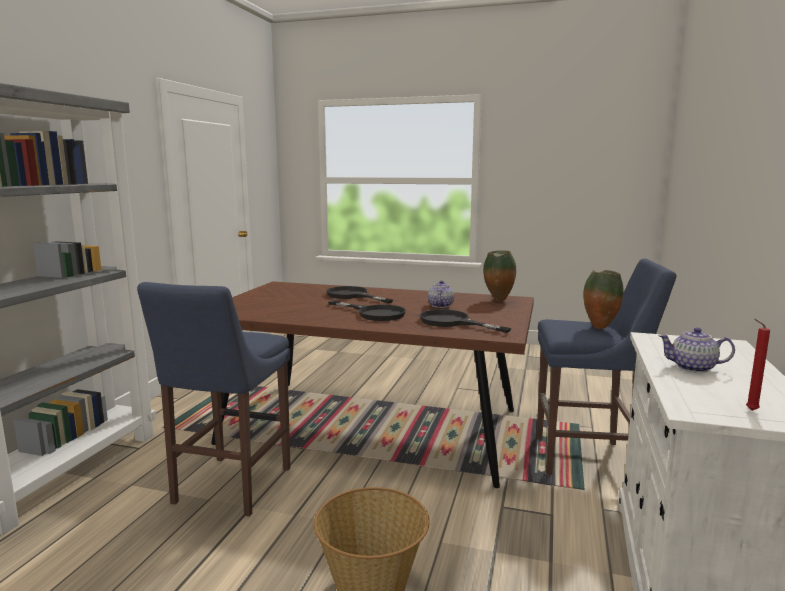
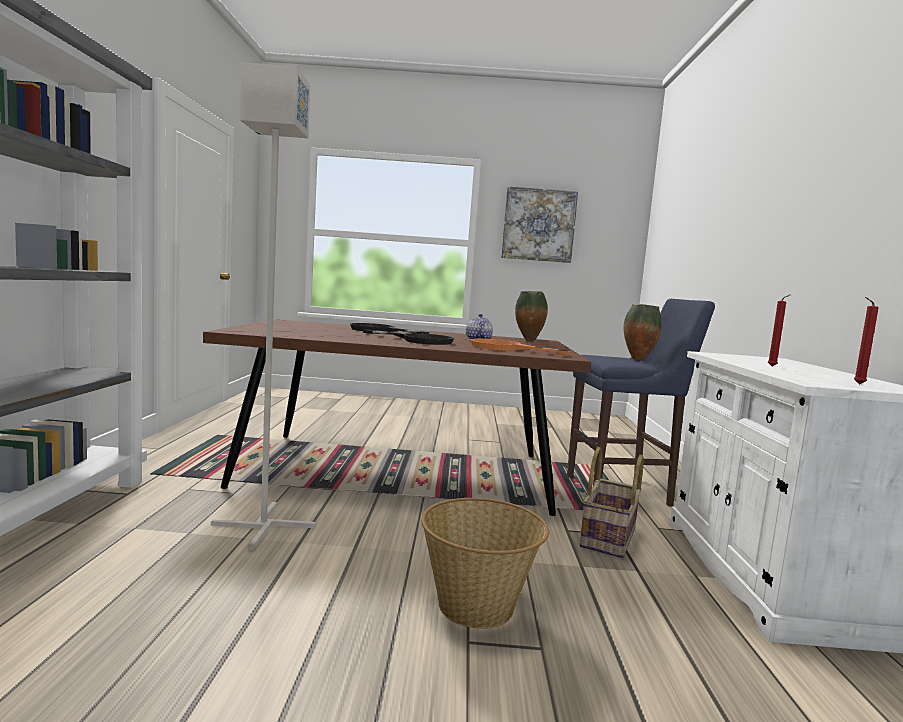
camera: 15 degrees left, 5 degrees down
blue stool [137,282,291,517] -> grey floor lamp [211,62,316,550]
black frying pan [419,309,511,333] -> orange frying pan [470,339,570,355]
teapot [658,327,735,373] -> red candle [768,295,789,366]
none -> picture [501,186,578,263]
none -> basket [580,447,644,558]

